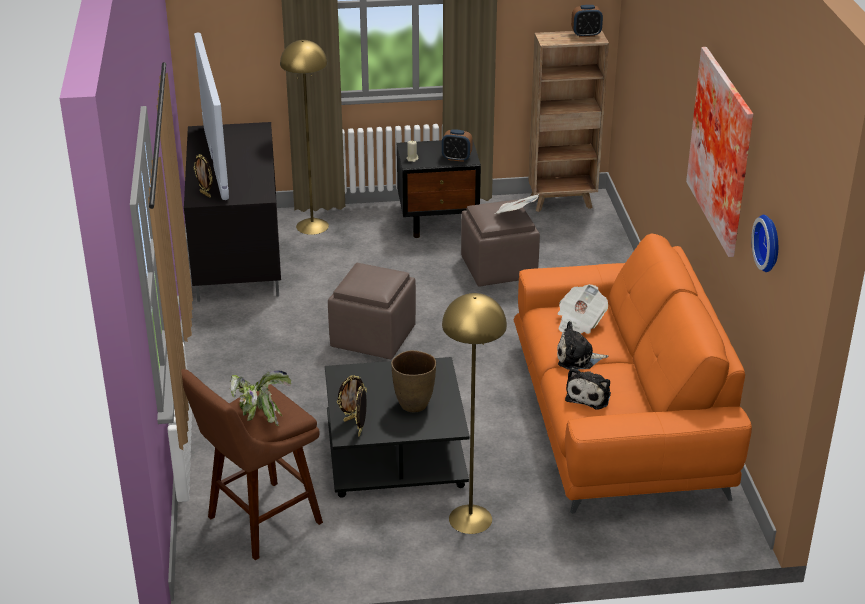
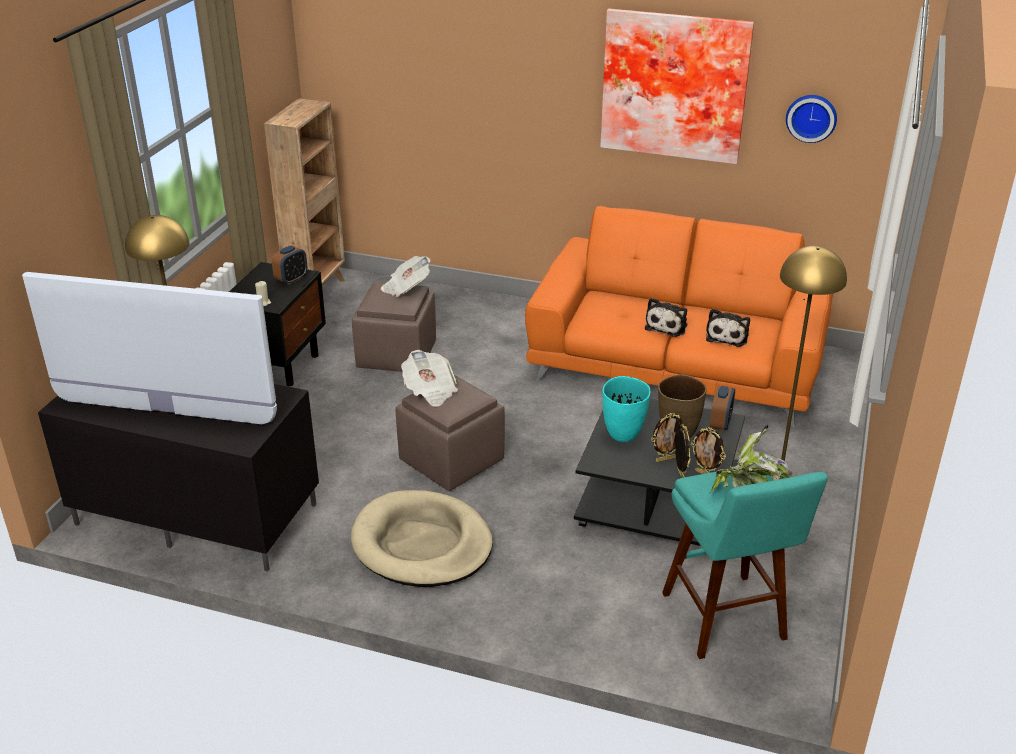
camera: 65 degrees left, 0 degrees up
brown stool [181,369,323,560] -> turquoise stool [662,471,828,659]
picture frame [193,155,213,198] -> picture frame moved to [651,413,684,462]
newspaper [557,284,608,334] -> newspaper moved to [401,350,458,407]
plush toy [565,368,611,409] -> plush toy turned 60 degrees clockwise [706,309,750,347]
alarm clock [571,5,603,37] -> alarm clock moved to [710,386,735,431]
none -> beige dog bed [351,490,493,587]
none -> turquoise vase [602,376,651,442]

